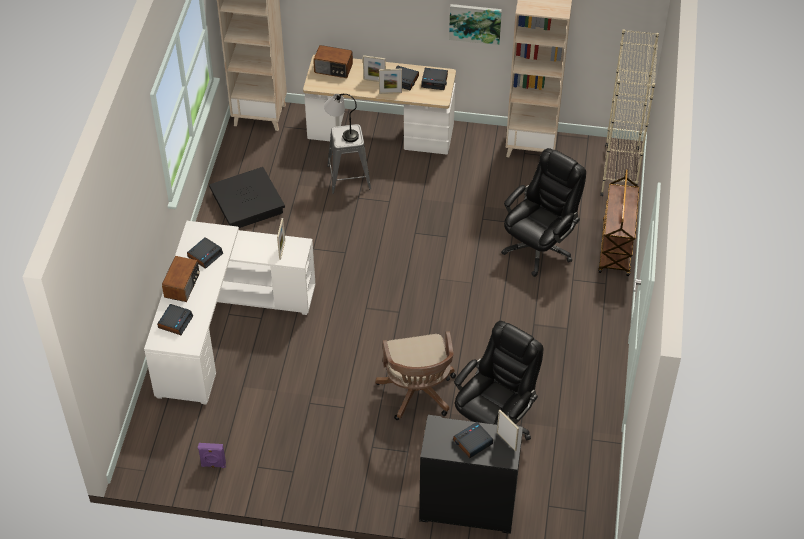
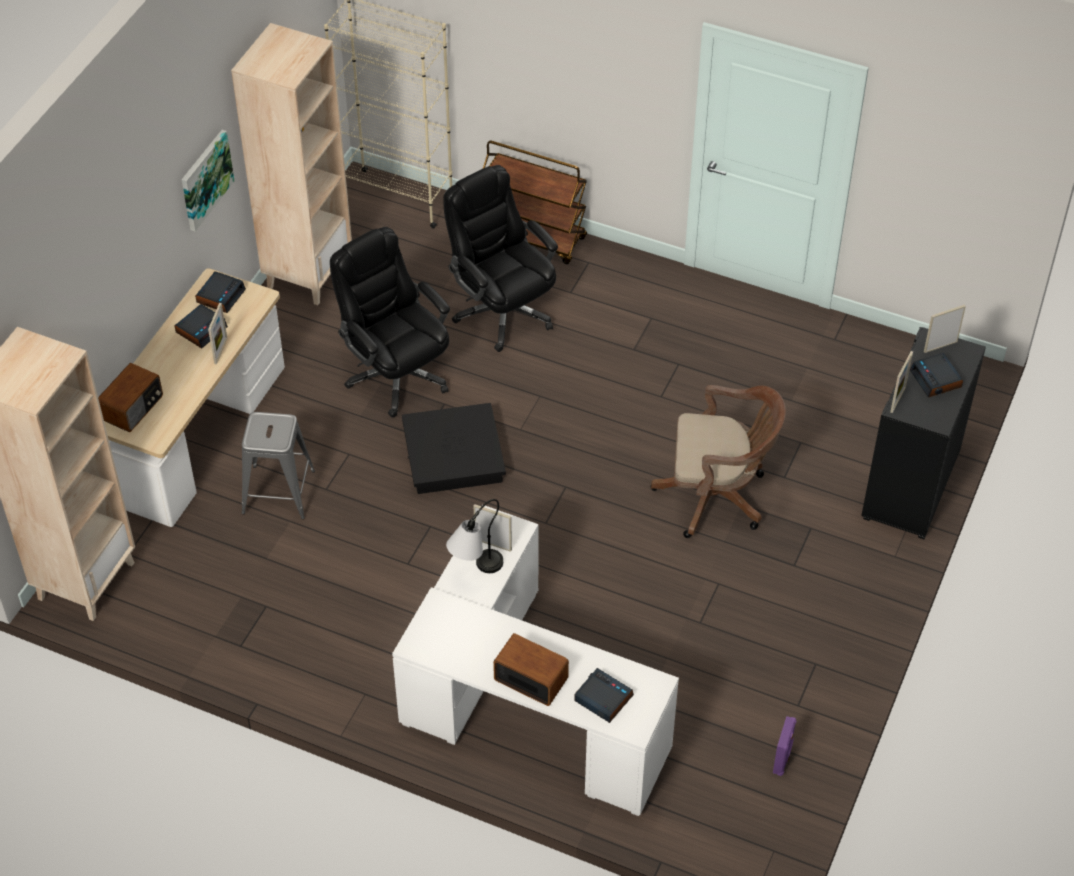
camera: 75 degrees left, 0 degrees up
alarm clock [187,237,223,269] -> none
black storage box [209,167,285,228] -> black storage box moved to [402,403,506,494]
table lamp [324,94,359,142] -> table lamp moved to [446,499,503,573]
picture frame [363,55,386,82] -> picture frame moved to [890,351,913,413]
black office chair [454,321,543,440] -> black office chair moved to [330,227,450,418]

